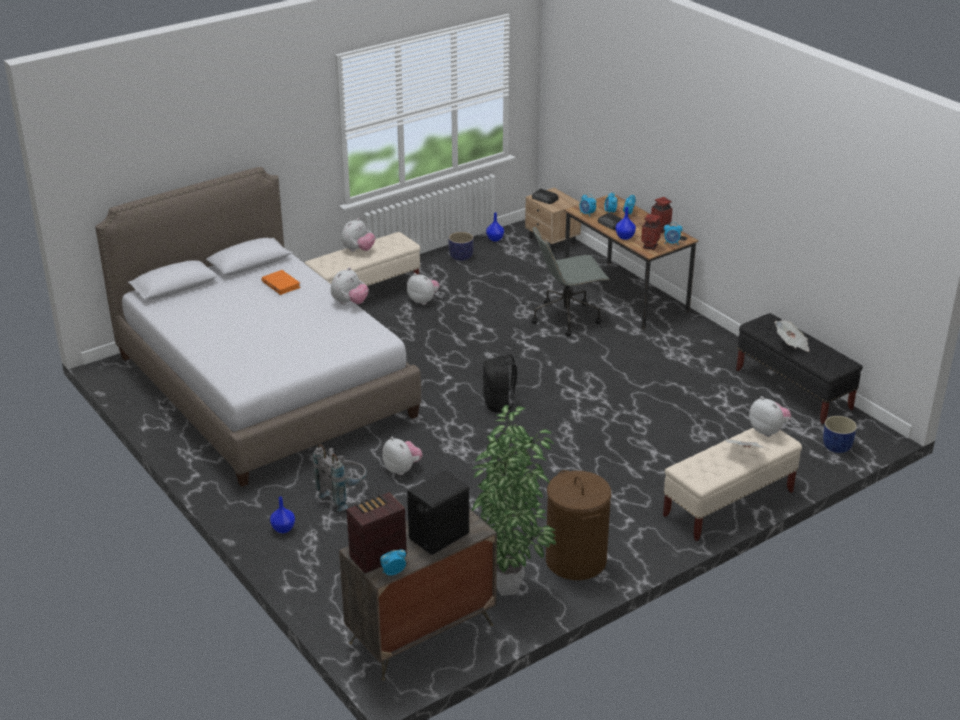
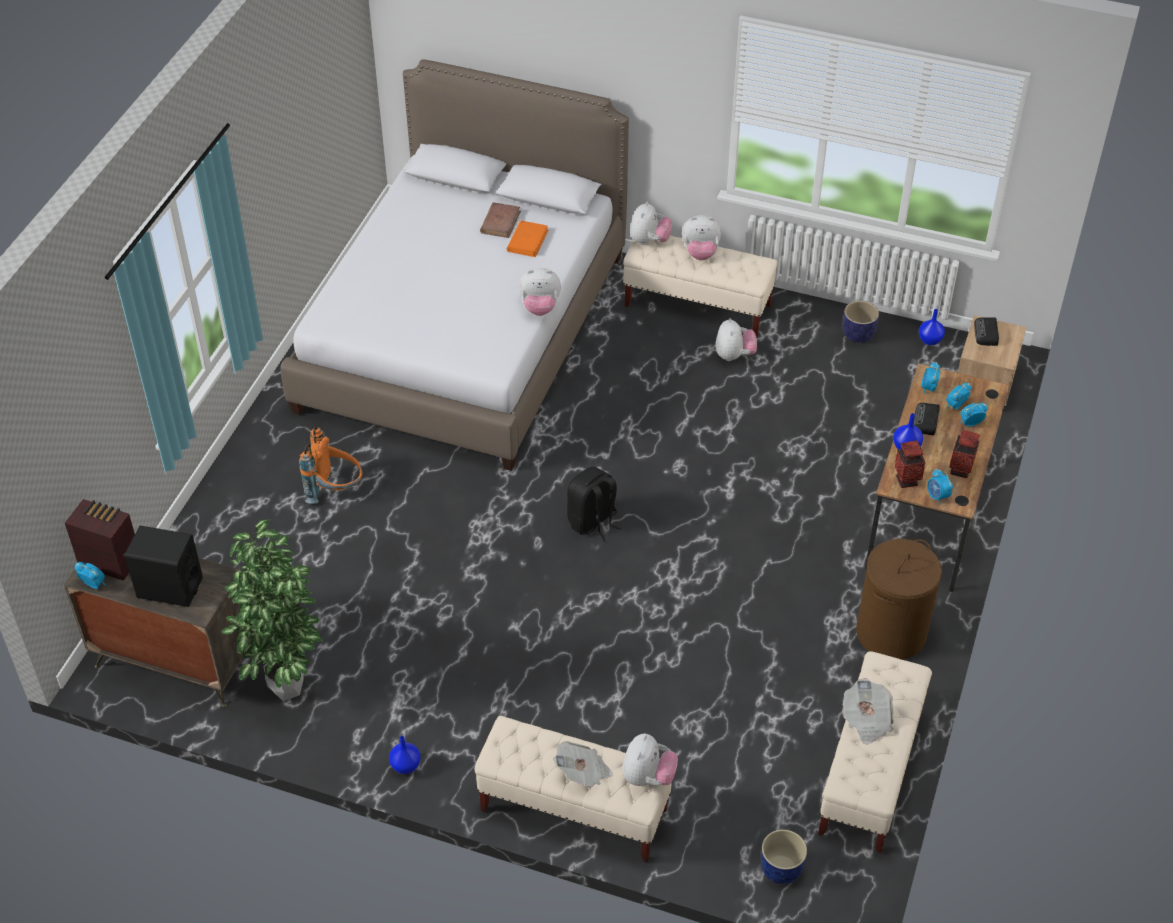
camera: 55 degrees right, 15 degrees up
blue vase [270,496,295,533] -> blue vase moved to [389,736,421,774]
grey backpack [313,444,367,512] -> orange backpack [299,426,363,504]
plush toy [382,437,423,475] -> plush toy moved to [630,202,672,245]
grey office chair [532,226,609,336] -> none
brown laundry basket [546,470,611,580] -> brown laundry basket moved to [856,539,942,660]
black bench [736,313,863,424] -> beige bench [818,651,932,853]
none -> brown book [480,202,521,238]

